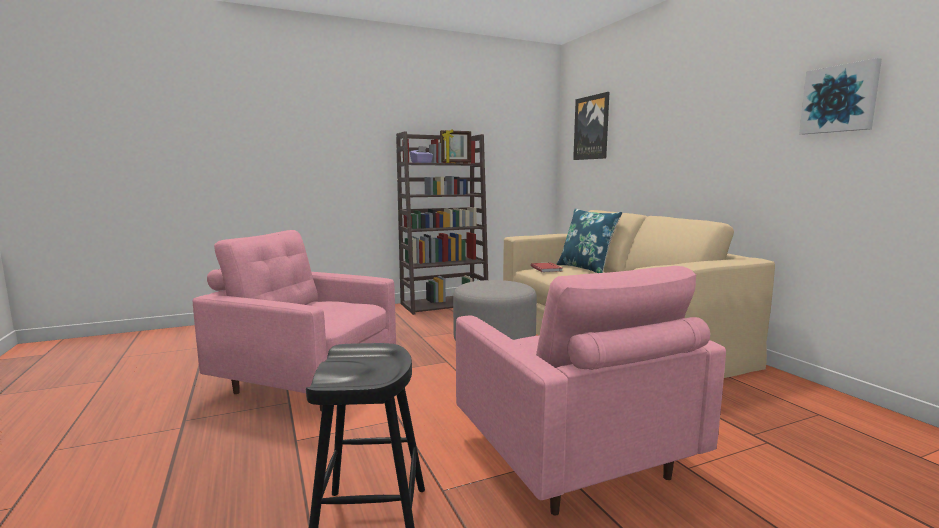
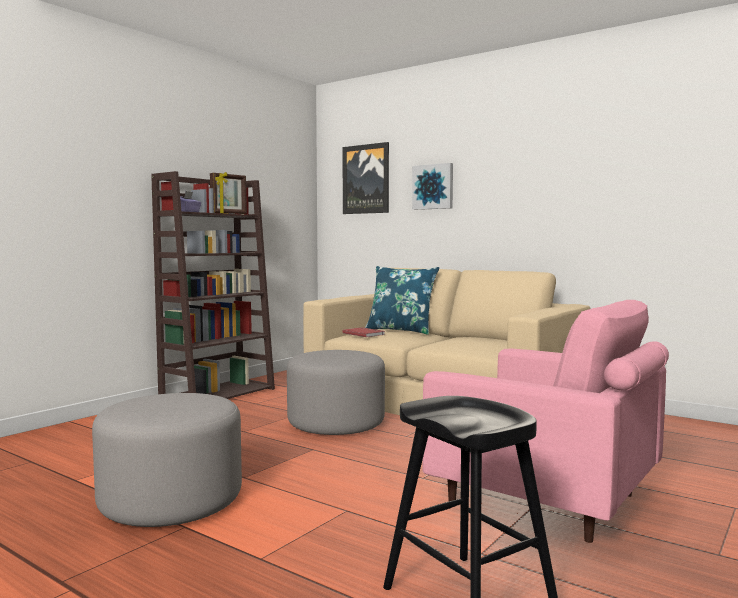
camera: 30 degrees left, 5 degrees down
pink armchair [193,230,396,411] -> grey ottoman [92,393,242,527]
picture [799,58,882,134] -> picture moved to [412,163,453,210]

